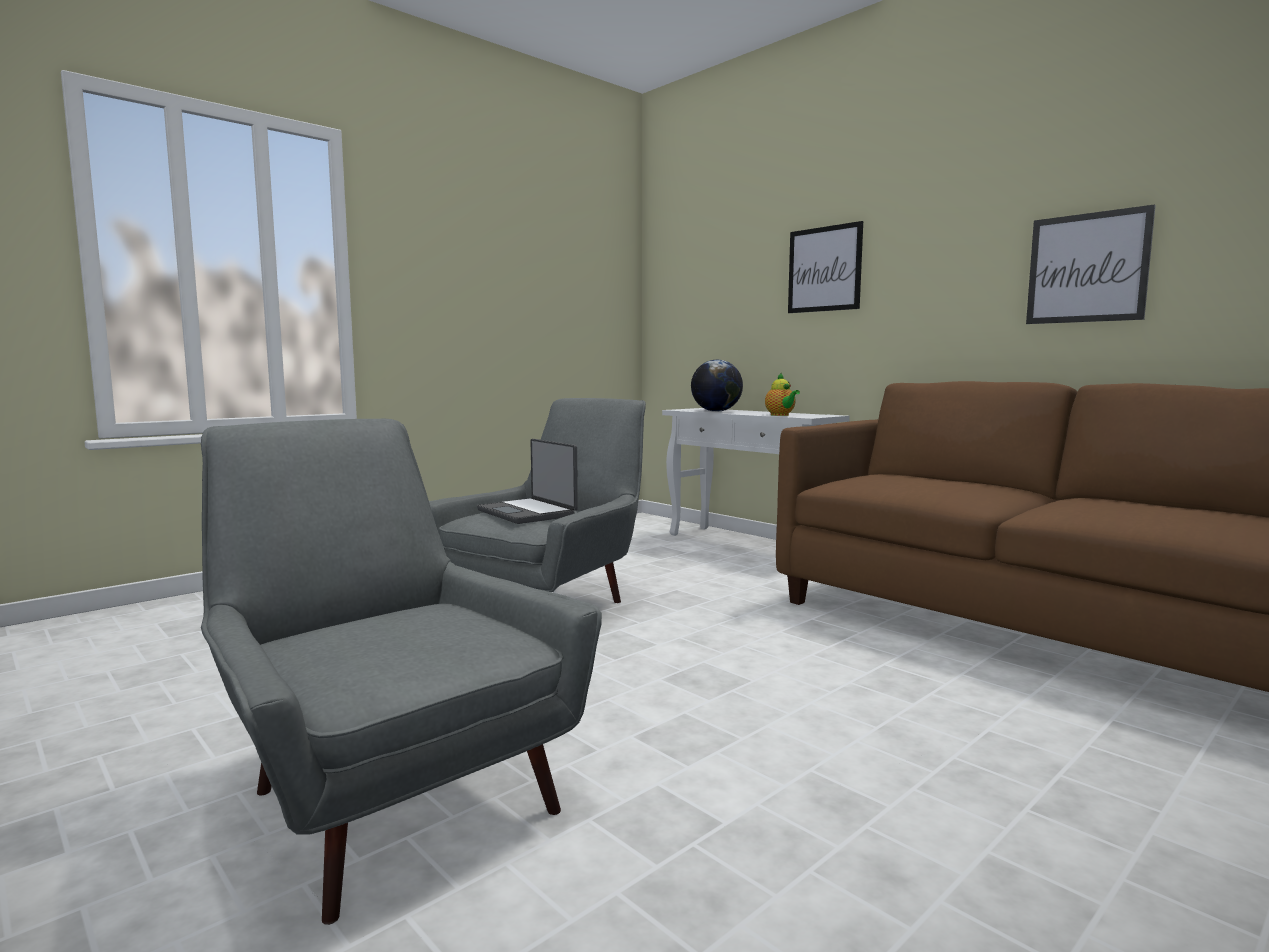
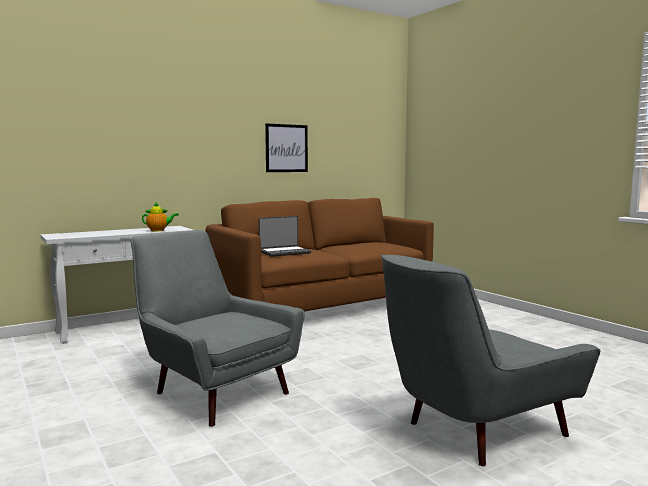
camera: 80 degrees left, 0 degrees up
laptop [477,439,578,524] -> laptop moved to [258,216,311,257]
globe [691,360,743,412] -> none
picture [788,221,863,313] -> none

